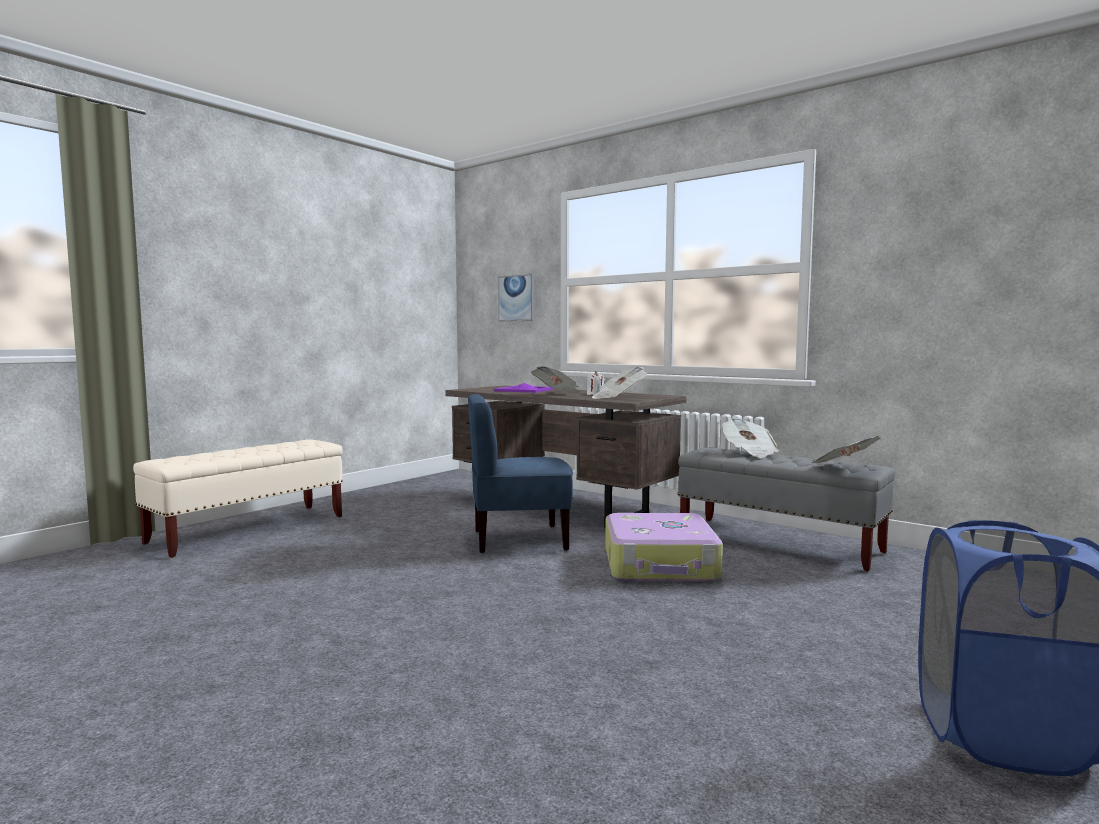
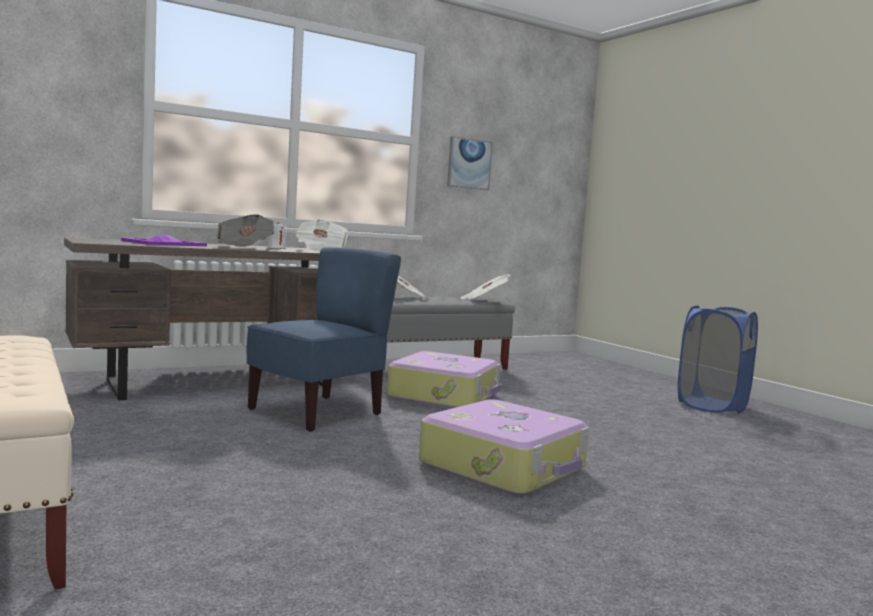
camera: 70 degrees left, 0 degrees up
blue chair [468,394,573,553] -> blue chair turned 150 degrees counterclockwise [247,247,401,432]
picture [498,274,534,322] -> picture moved to [447,136,493,190]
none -> suitcase [419,399,589,496]

